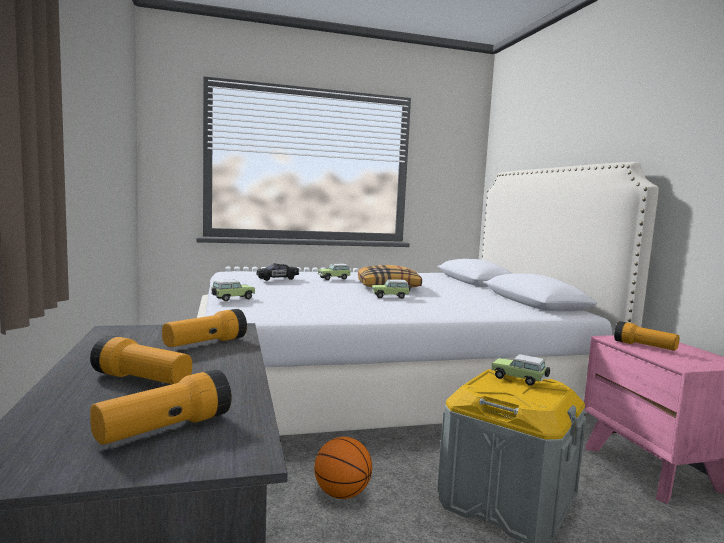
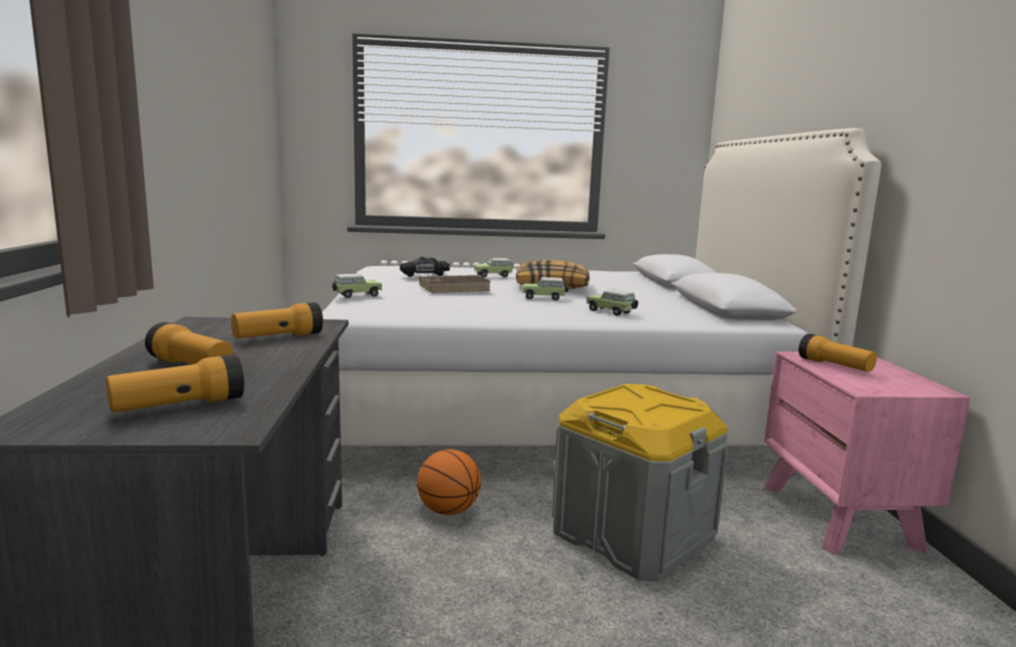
camera: 10 degrees right, 5 degrees up
toy car [491,354,550,386] -> toy car moved to [586,289,638,316]
none -> brown book [419,275,491,293]

